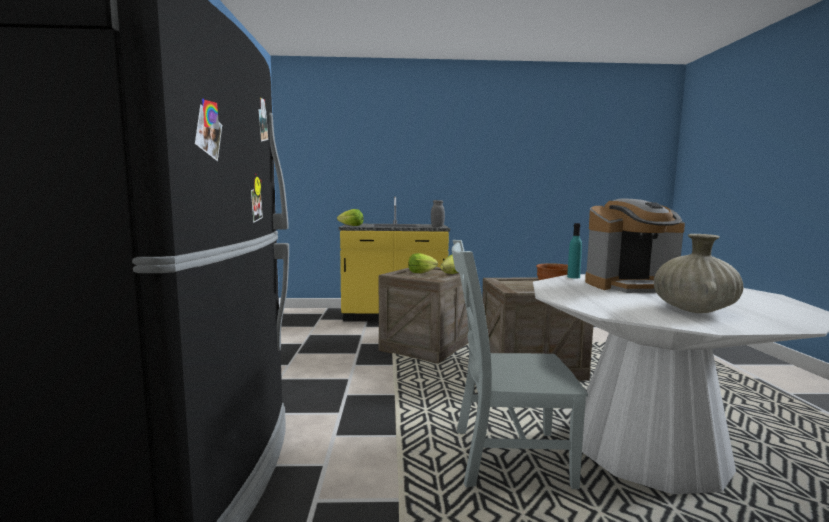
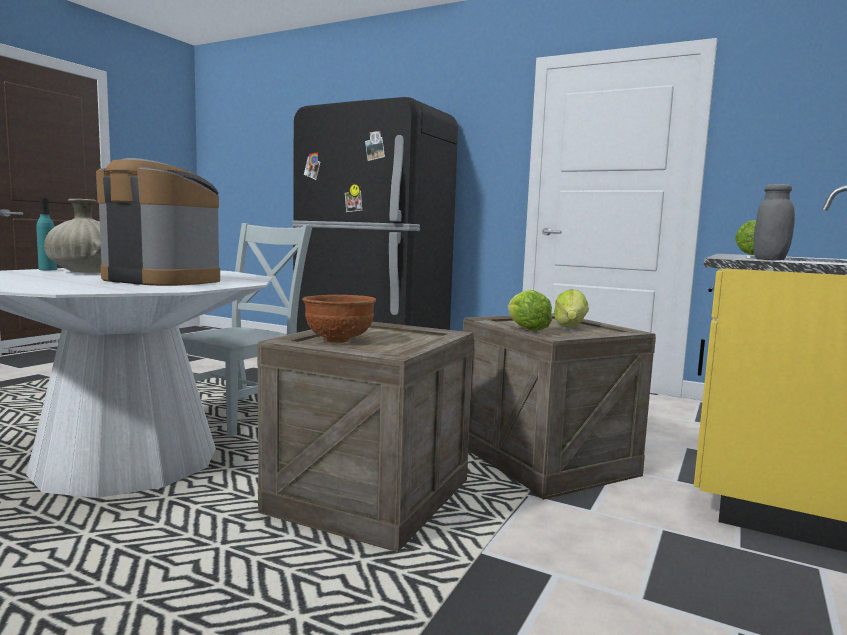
camera: 120 degrees right, 0 degrees up
turquoise bottle [567,223,582,278] -> turquoise bottle moved to [36,198,57,270]
coffee machine [585,199,685,293] -> coffee machine turned 90 degrees clockwise [96,158,220,286]

